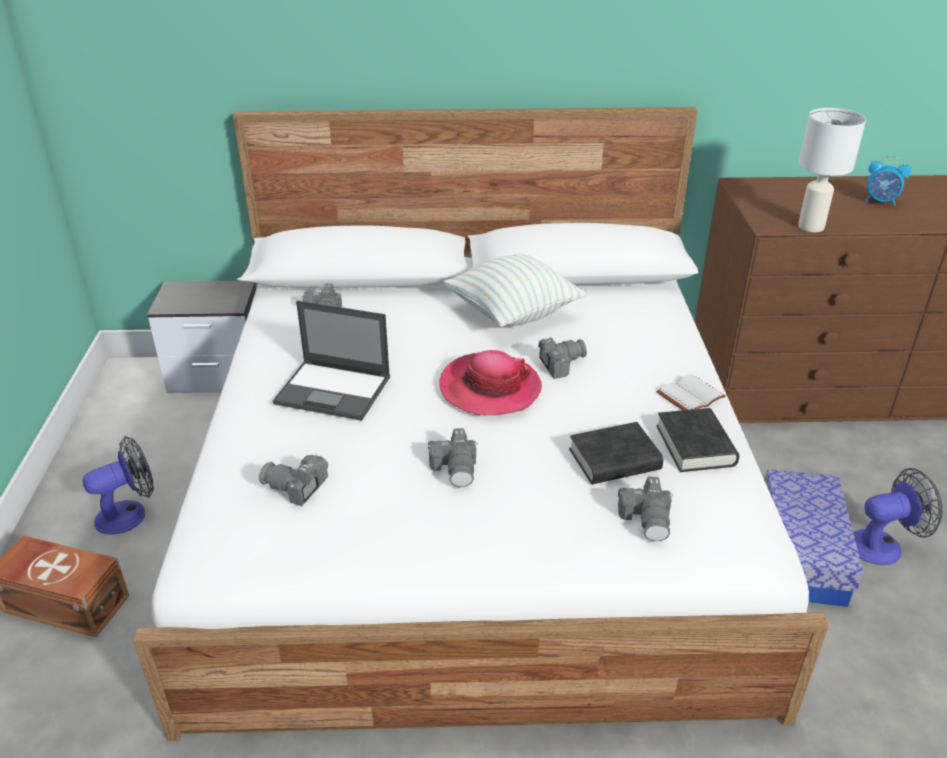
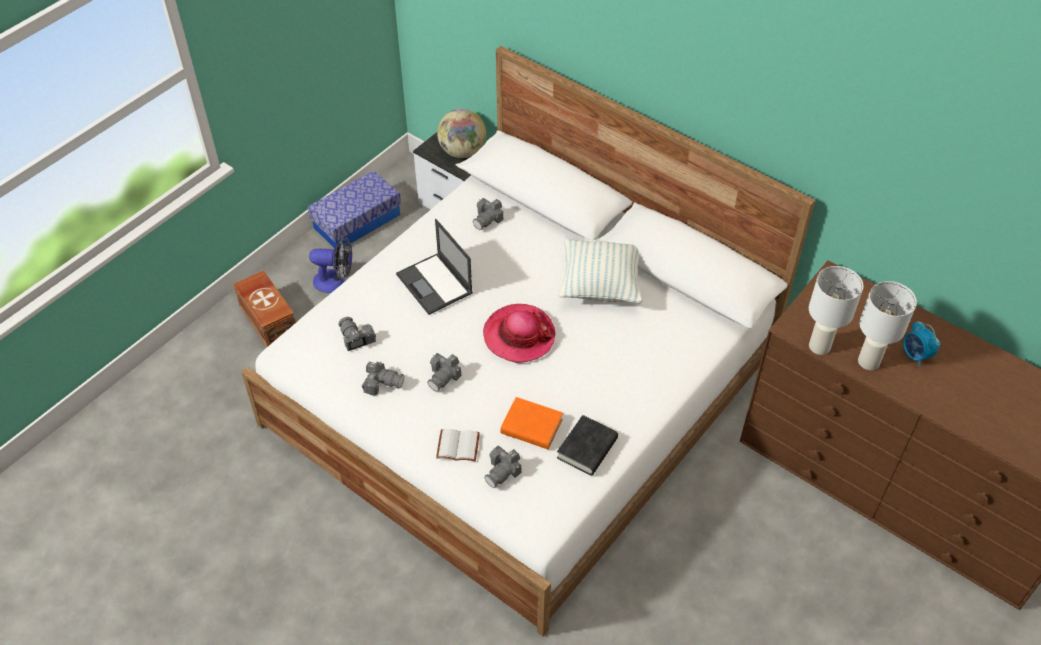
camera: 40 degrees right, 15 degrees up
camera [538,337,587,379] -> camera moved to [362,361,404,395]
black book [569,422,663,484] -> orange book [500,397,563,449]
white book [656,374,726,410] -> white book moved to [436,429,480,461]
storage box [765,469,863,607] -> storage box moved to [308,171,401,248]
fan [853,468,943,565] -> none
none -> globe [437,109,486,158]
none -> white table lamp [858,281,917,370]

